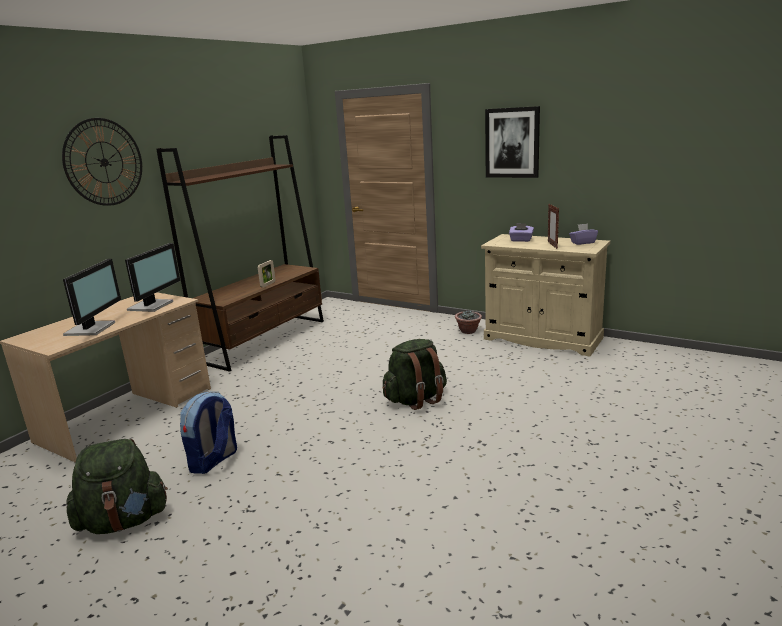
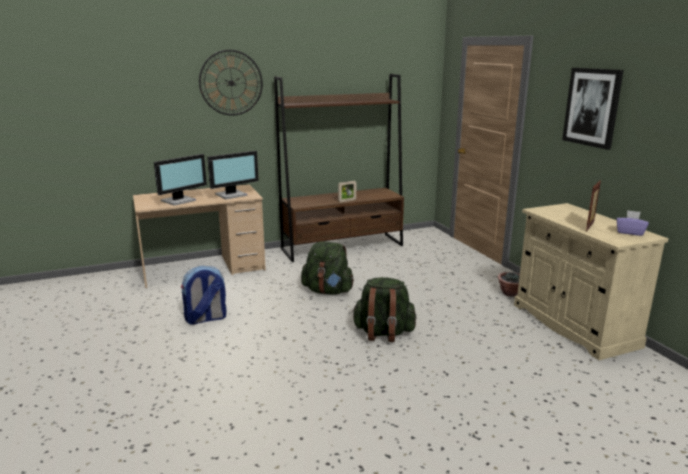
camera: 35 degrees right, 0 degrees up
green backpack [66,439,168,534] -> green backpack moved to [301,241,354,295]
purple tissue box [509,223,534,242] -> none

